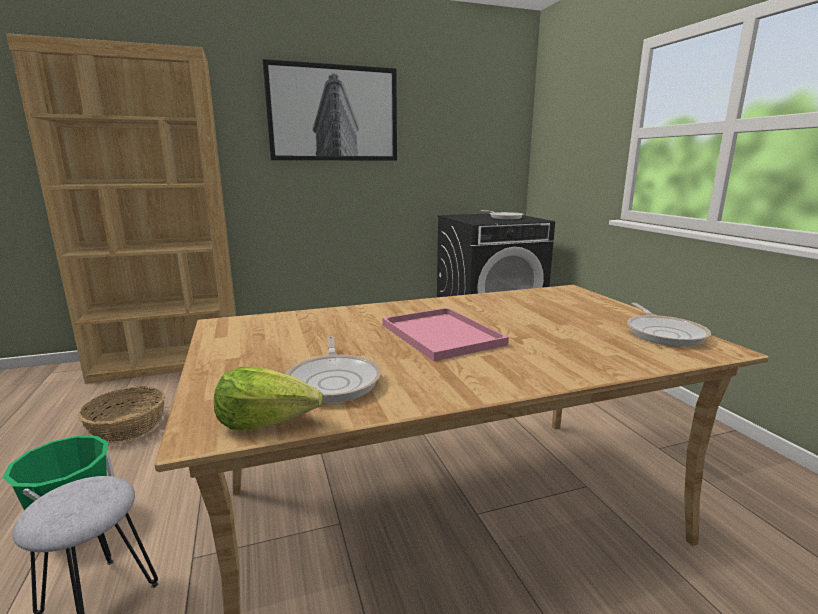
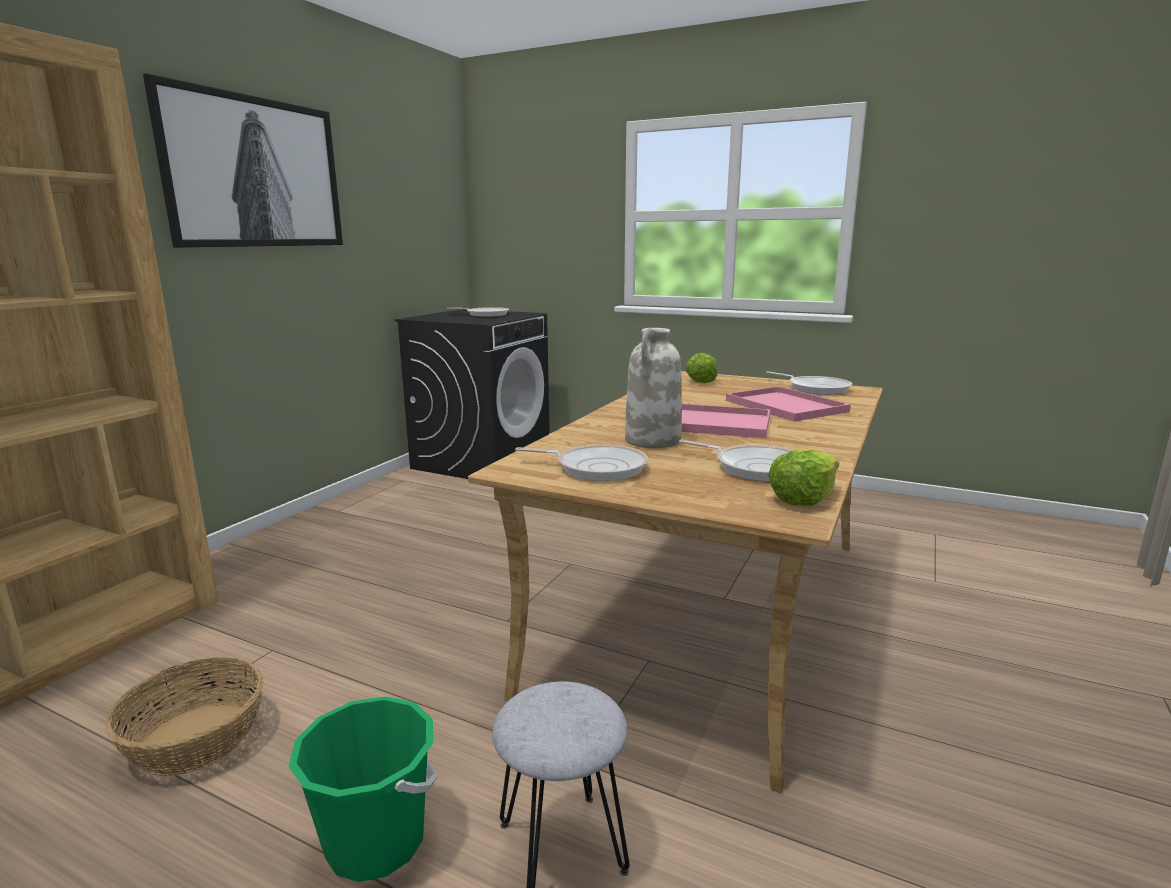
camera: 45 degrees left, 0 degrees up
none -> frying pan [515,444,648,481]
none -> white vase [625,328,682,448]
none -> lettuce [685,353,717,383]
none -> pink tray [726,386,851,422]

